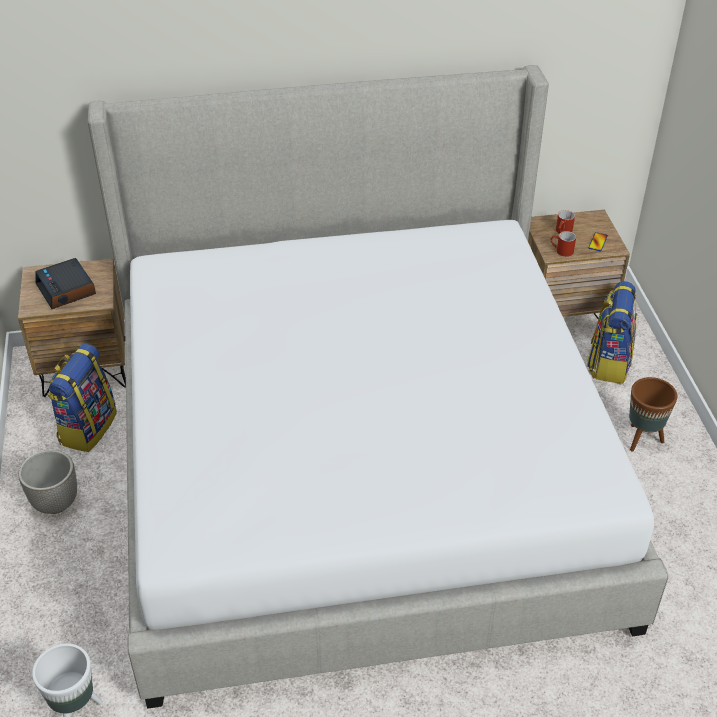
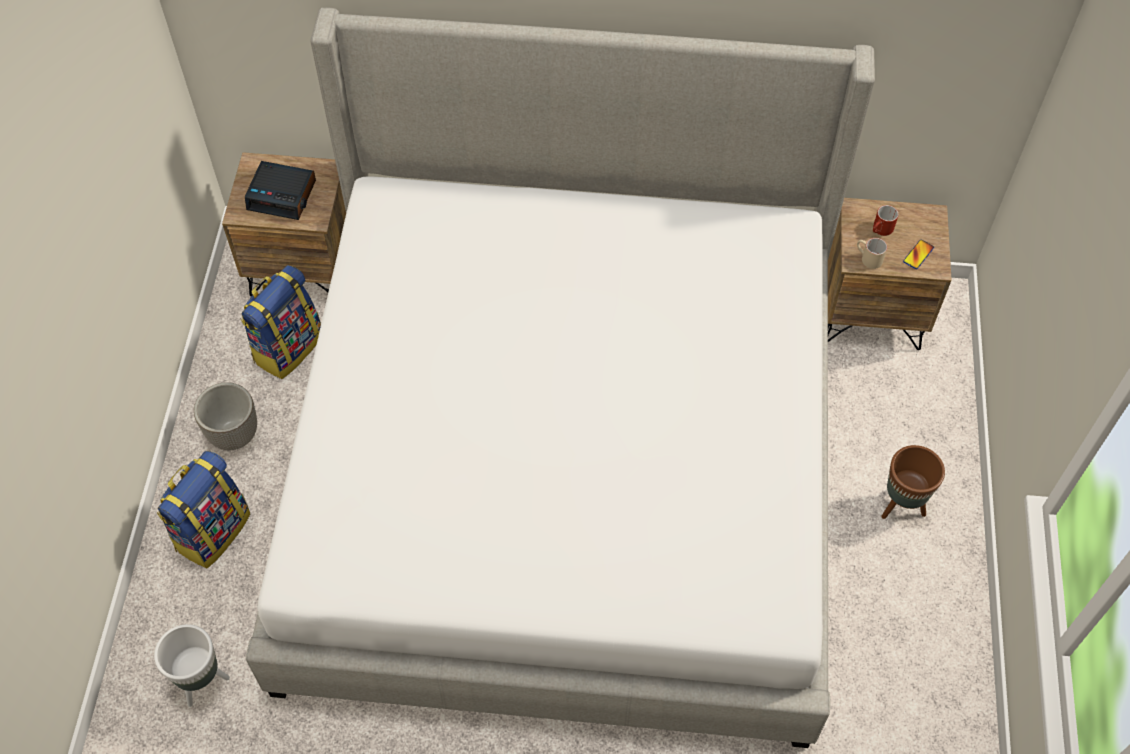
camera: 15 degrees right, 15 degrees up
alarm clock [35,258,96,309] -> alarm clock turned 60 degrees counterclockwise [245,161,316,220]
red mug [551,231,576,257] -> beige mug [857,238,887,269]
backpack [587,281,637,384] -> backpack moved to [157,451,250,568]

